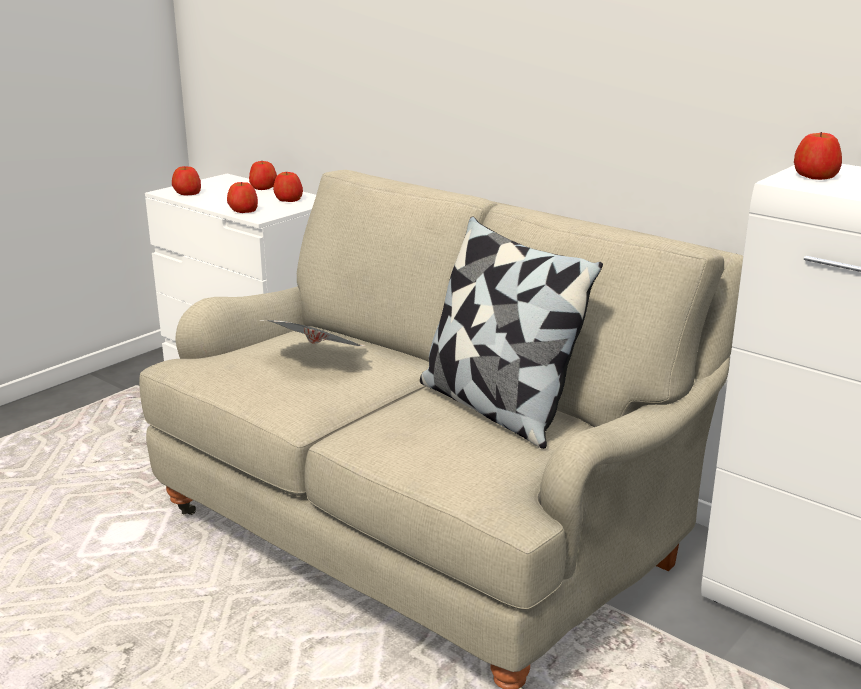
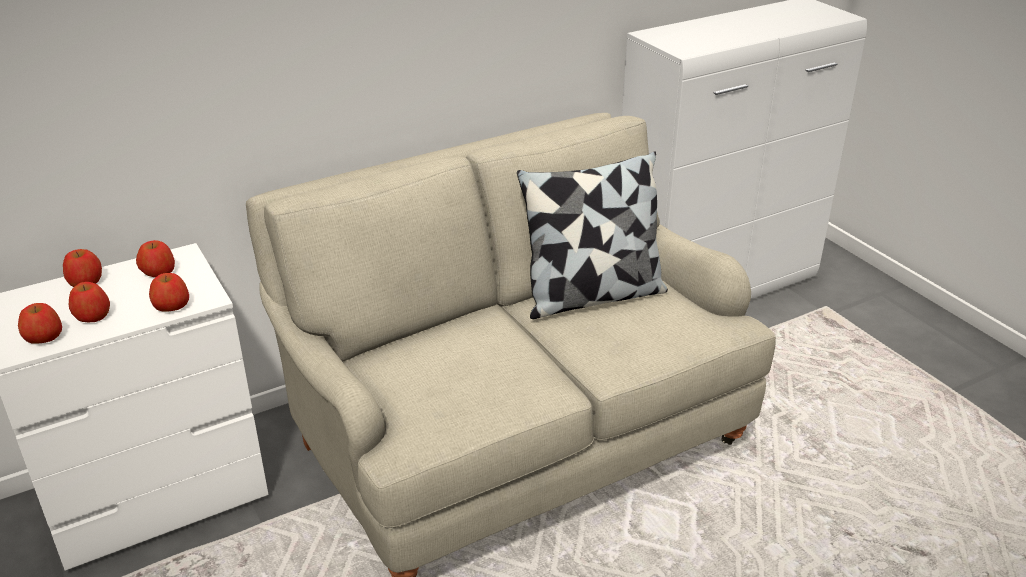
camera: 70 degrees left, 10 degrees up
newspaper [259,320,365,347] -> none
apple [794,132,842,180] -> apple moved to [69,282,110,322]

